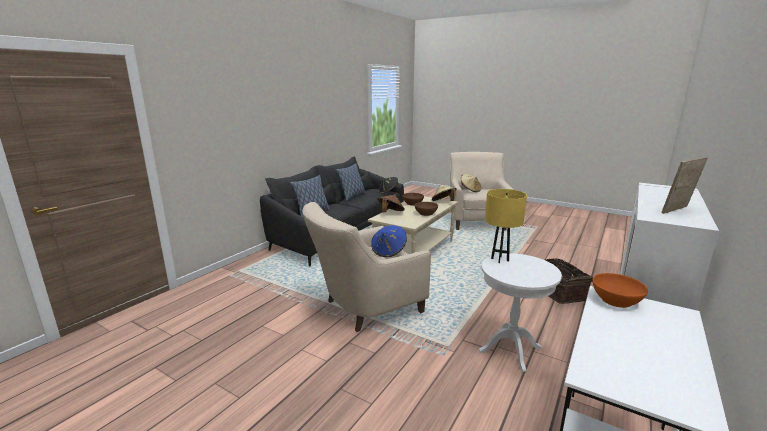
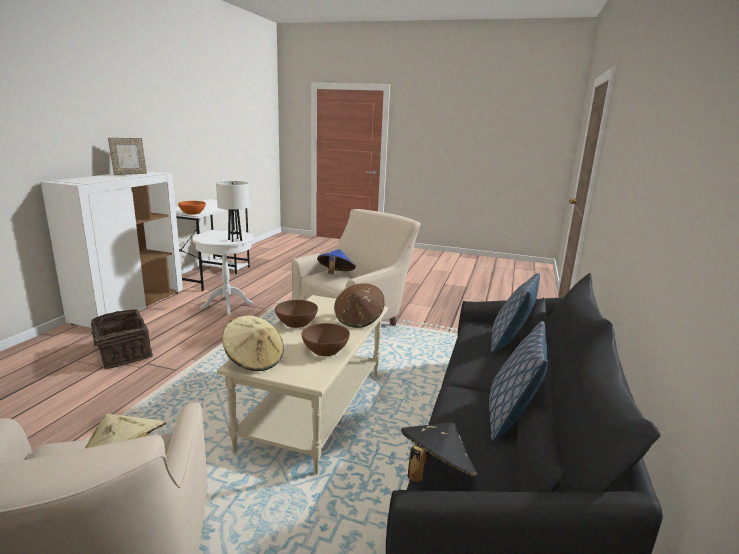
camera: 165 degrees right, 0 degrees up
yellow table lamp [485,189,527,263] -> white table lamp [216,181,249,242]

